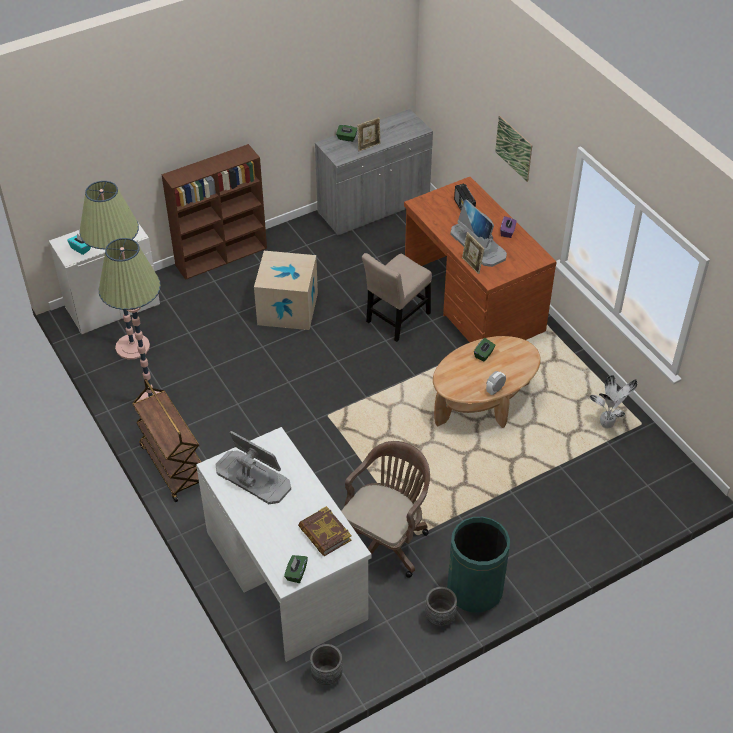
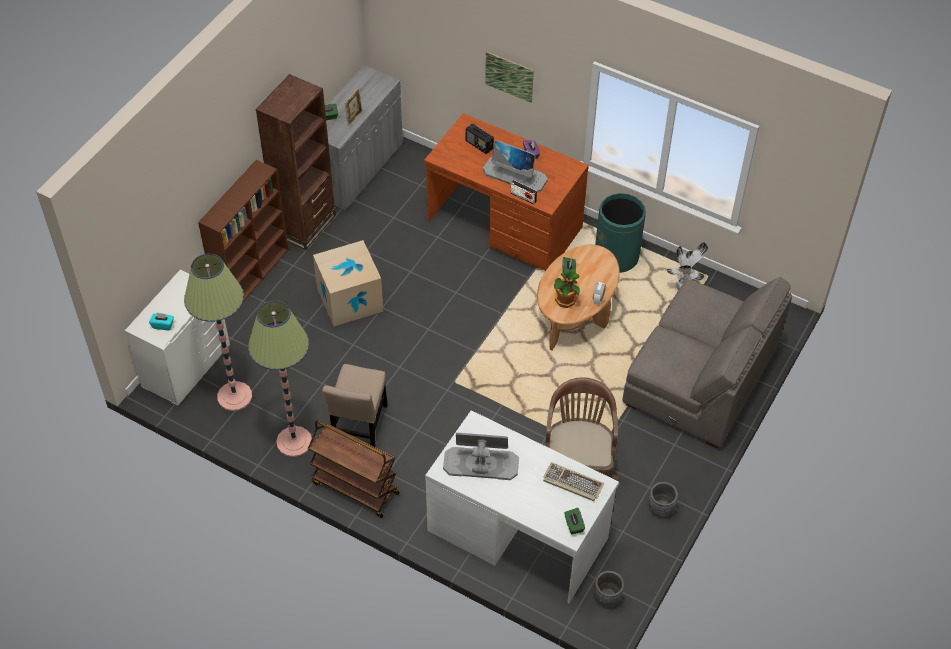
camera: 30 degrees left, 5 degrees up
book [298,506,352,556] -> keyboard [543,462,604,501]
beige chair [362,253,432,342] -> beige chair moved to [322,364,388,447]
green trash can [447,517,510,613] -> green trash can moved to [595,193,646,273]
picture frame [462,232,484,274] -> radio [510,180,537,205]
none -> brown bookcase [256,74,336,250]
none -> potted plant [554,271,580,308]
none -> grey sofa [622,277,792,448]

